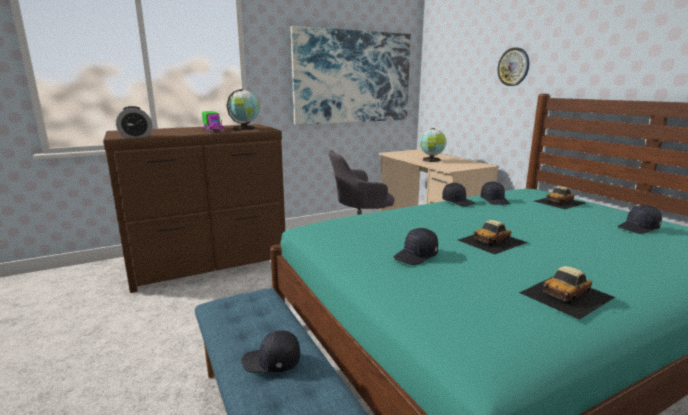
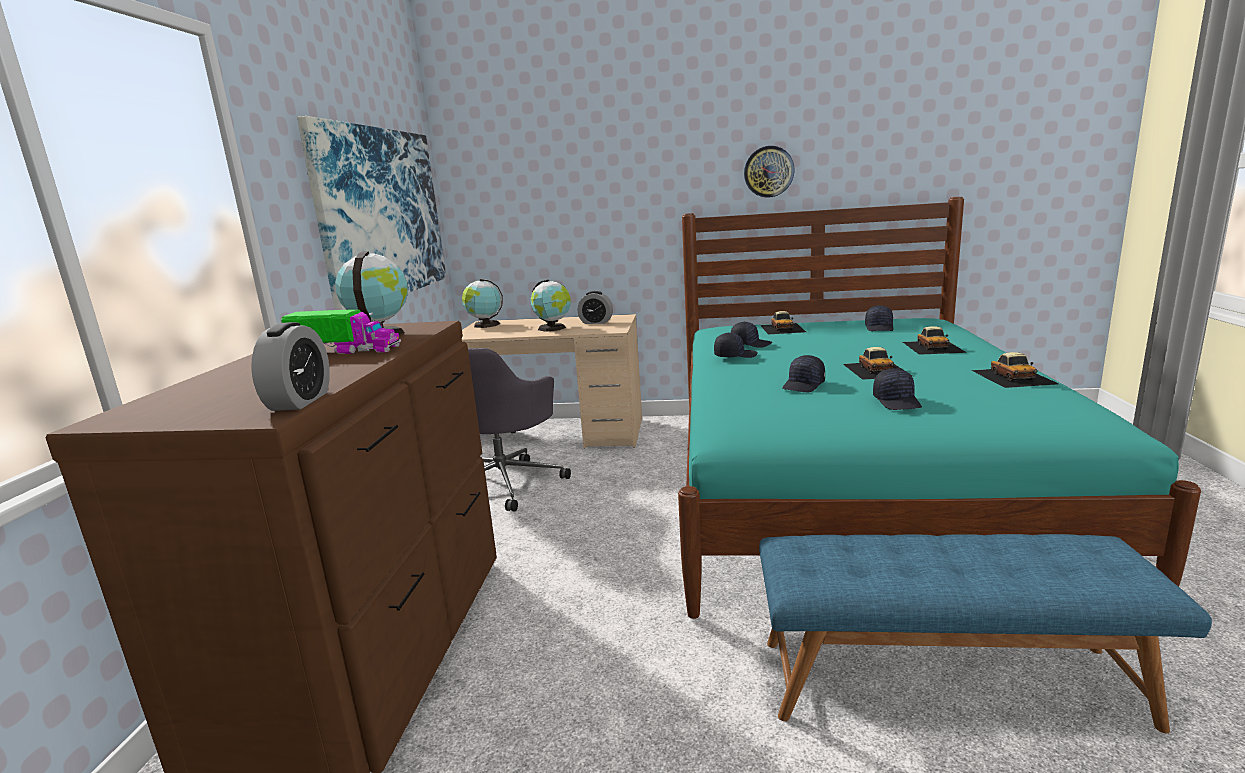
camera: 55 degrees left, 0 degrees up
black cap [241,330,300,373] -> black cap moved to [782,355,825,392]
wall clock [497,47,529,86] -> wall clock moved to [744,146,795,198]
none -> globe [462,279,503,328]
none -> alarm clock [577,291,613,324]
none -> toy car [903,326,967,355]

